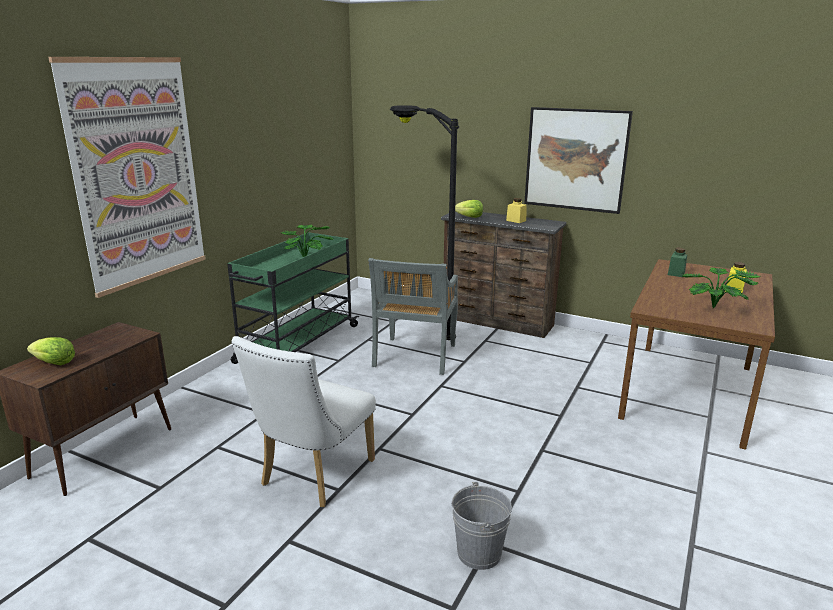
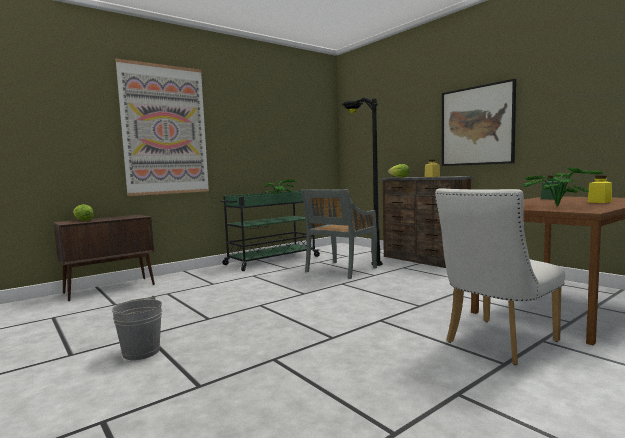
camera: 25 degrees right, 15 degrees down
white chair [231,336,376,507] -> white chair moved to [435,189,565,365]
grey bucket [452,482,512,570] -> grey bucket moved to [112,296,162,360]

